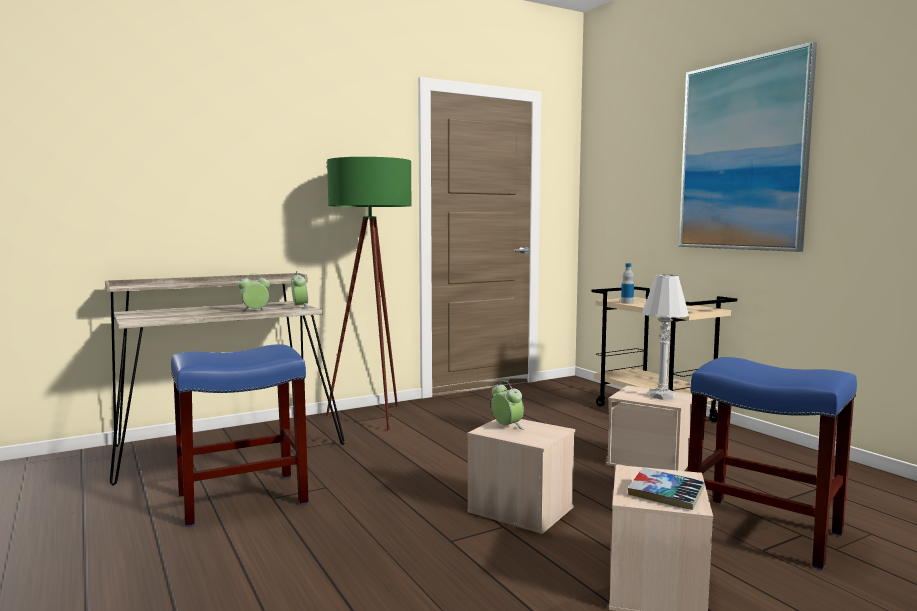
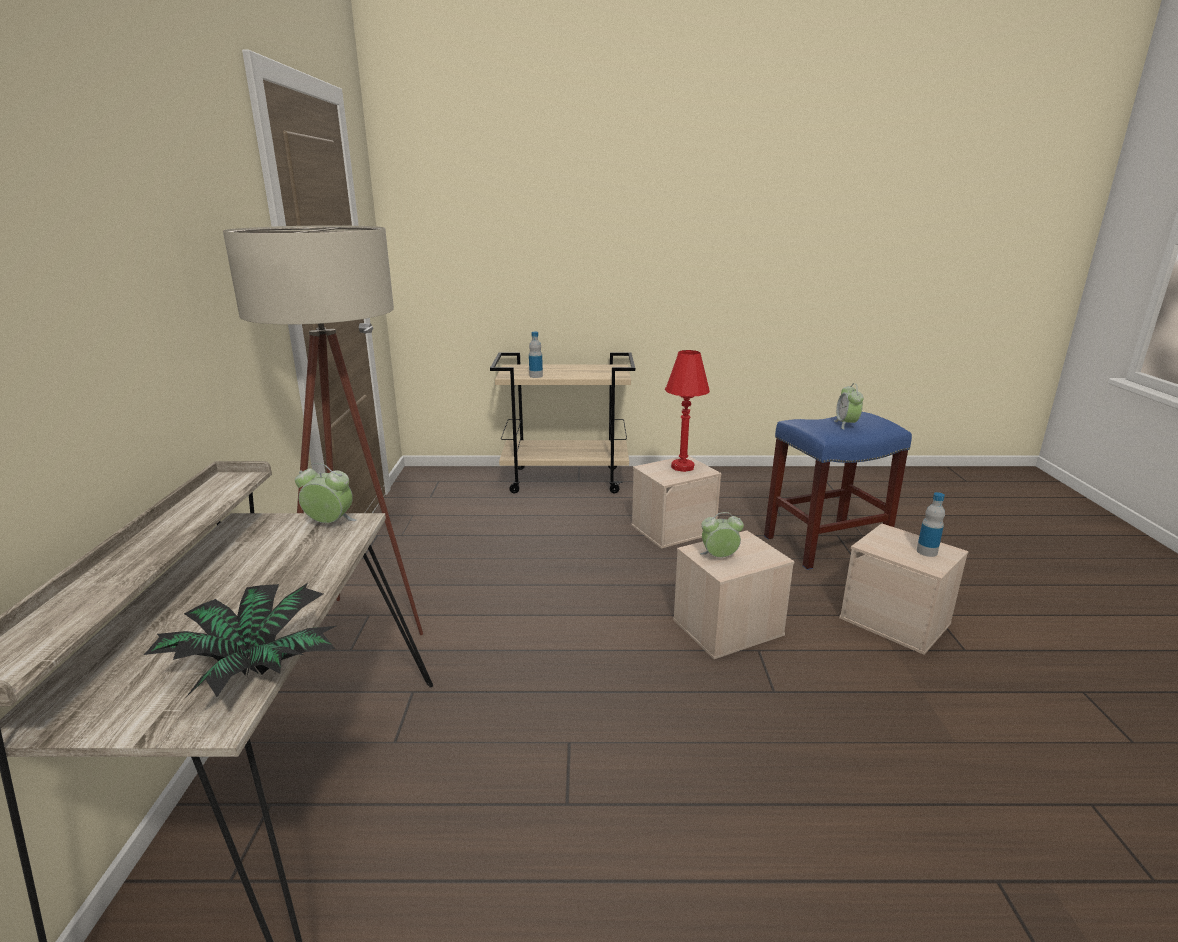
camera: 60 degrees left, 15 degrees up
blue stool [171,344,309,527] -> none
alarm clock [238,273,270,311] -> alarm clock moved to [834,383,863,430]
green floor lamp [326,157,412,430] -> beige floor lamp [223,225,423,635]
book [628,468,705,510] -> bottle [917,492,945,557]
white table lamp [642,275,689,400] -> red table lamp [665,350,710,472]
picture [679,41,817,252] -> none
none -> potted plant [144,583,336,697]

